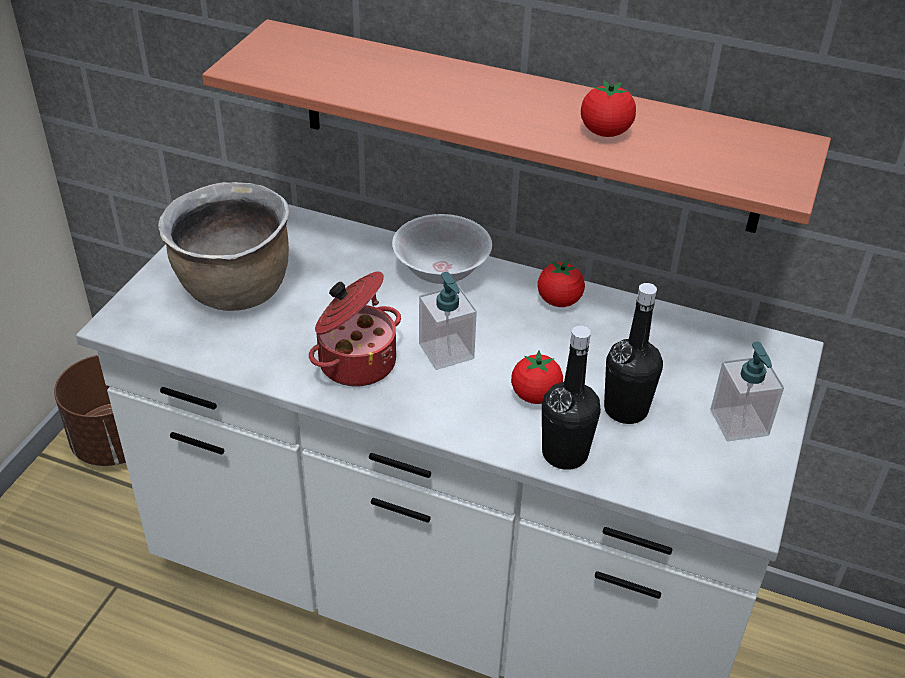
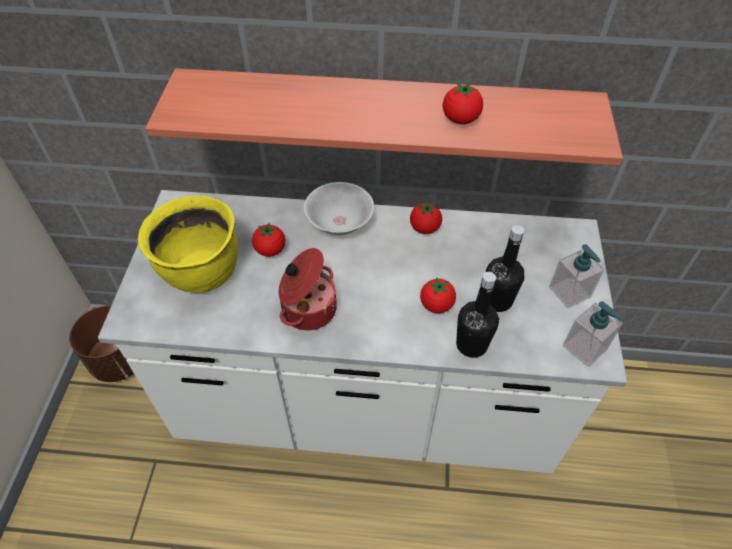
camera: 15 degrees left, 10 degrees up
brown cooking pot [158,182,289,311] -> yellow cooking pot [138,195,238,293]
soap dispenser [419,272,477,370] -> soap dispenser moved to [563,301,623,367]
none -> tomato [252,222,286,257]

